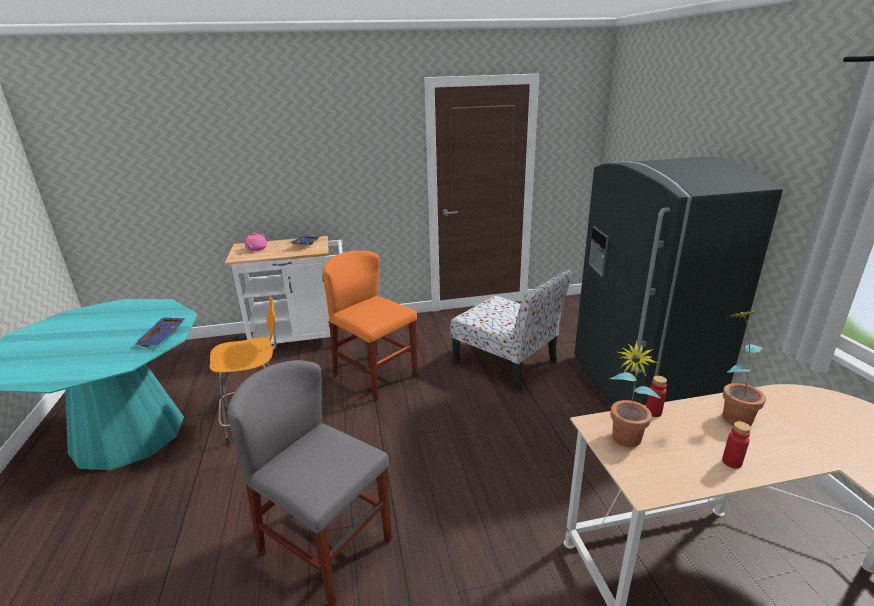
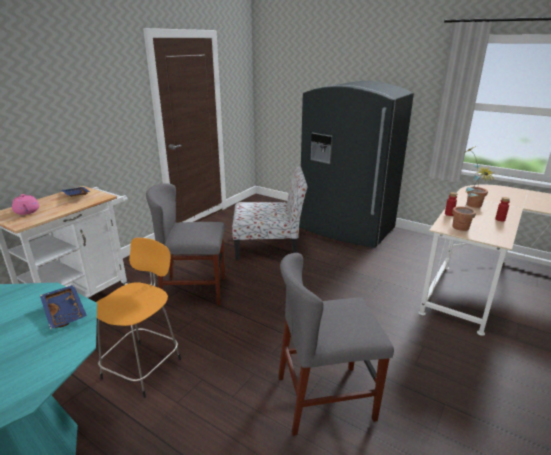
camera: 45 degrees left, 0 degrees up
orange chair [323,250,417,401] -> grey chair [146,183,225,306]

